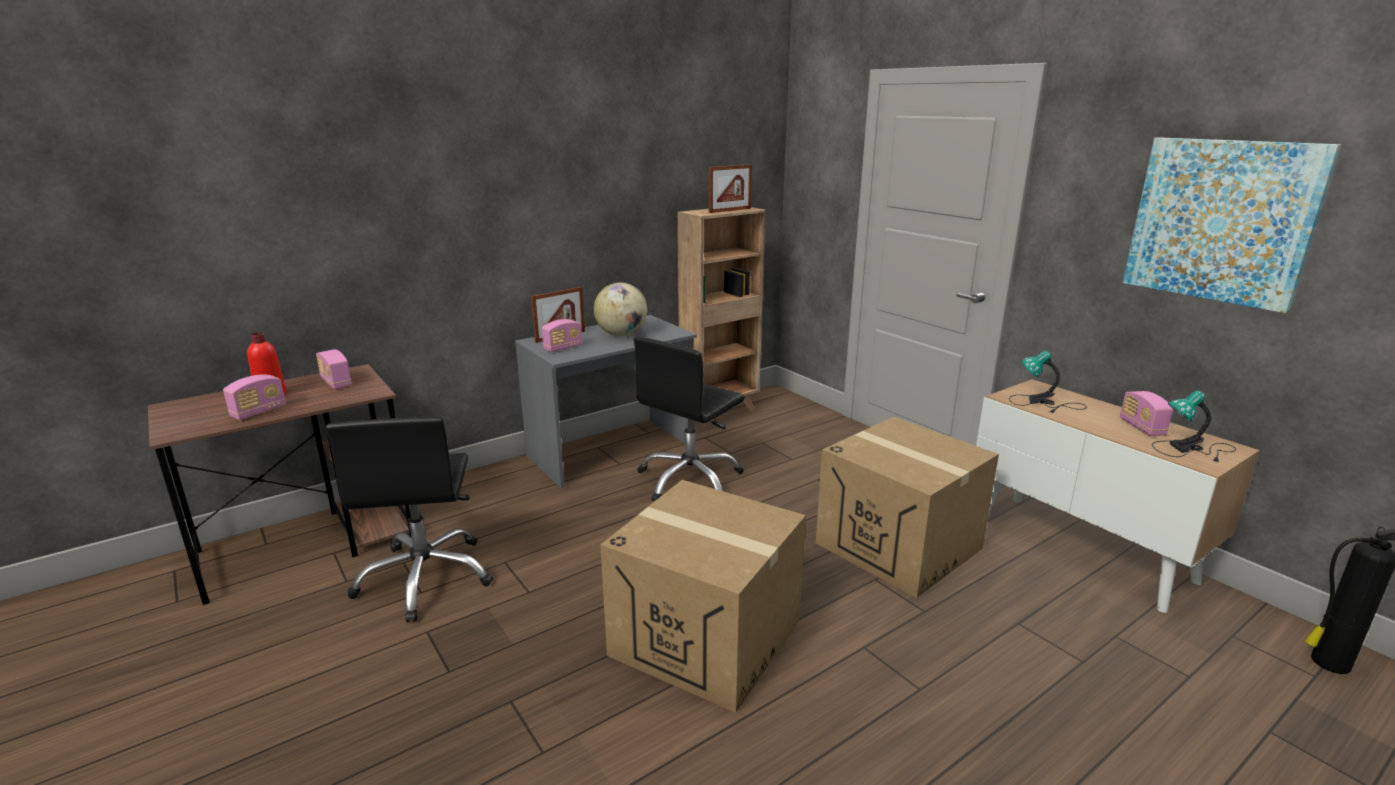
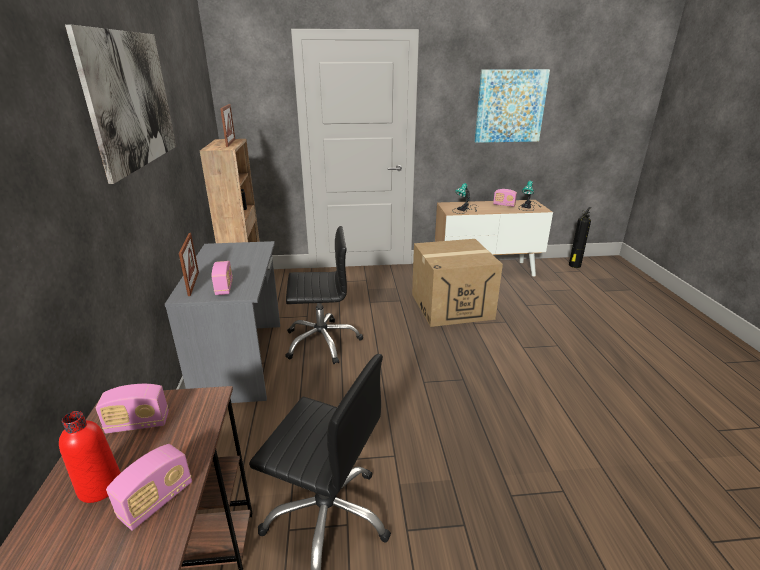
camera: 60 degrees left, 5 degrees up
radio [223,375,286,420] -> radio turned 60 degrees clockwise [106,444,192,531]
globe [594,283,647,336] -> none
cardboard box [600,480,806,713] -> none
black office chair [634,336,744,501] -> black office chair turned 75 degrees counterclockwise [285,226,363,364]
none -> picture [65,24,176,184]

